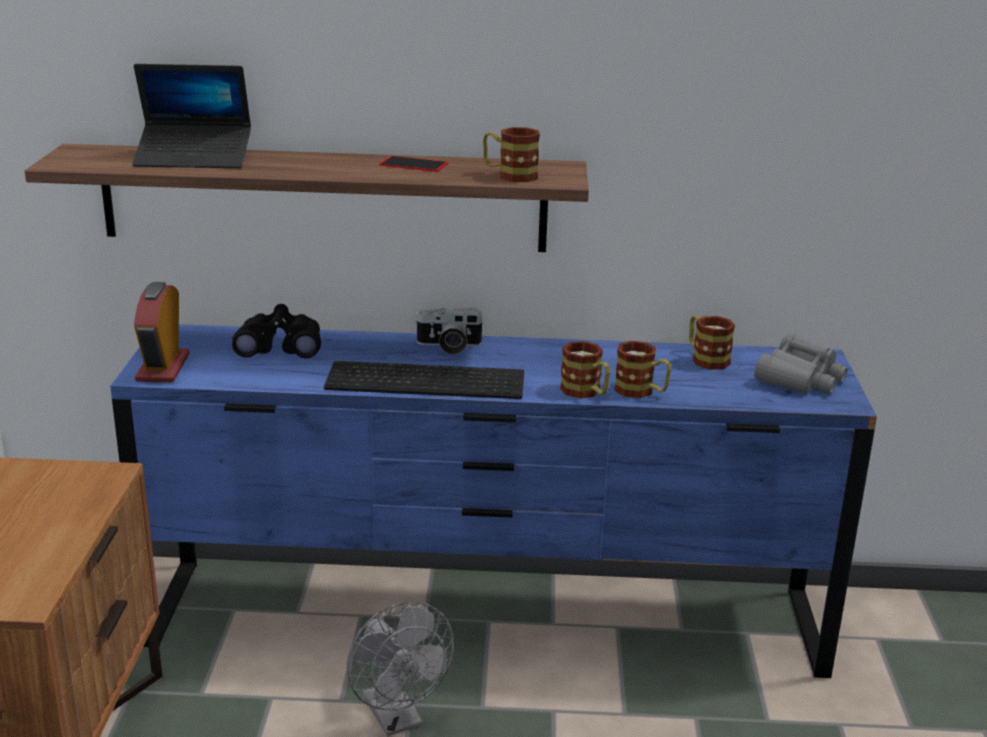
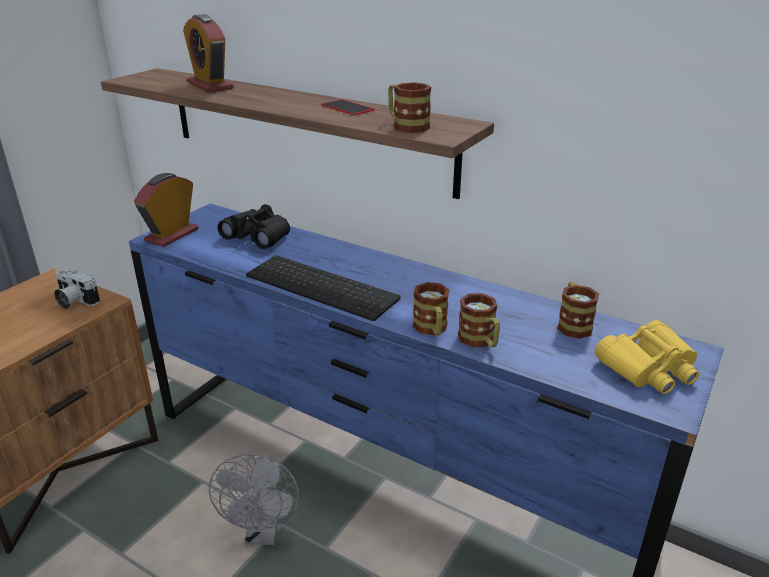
camera: 30 degrees right, 5 degrees up
laptop [133,64,251,168] -> alarm clock [183,14,234,92]
camera [414,308,485,354] -> camera moved to [54,269,100,309]
grey binoculars [754,333,848,394] -> yellow binoculars [595,320,699,394]

